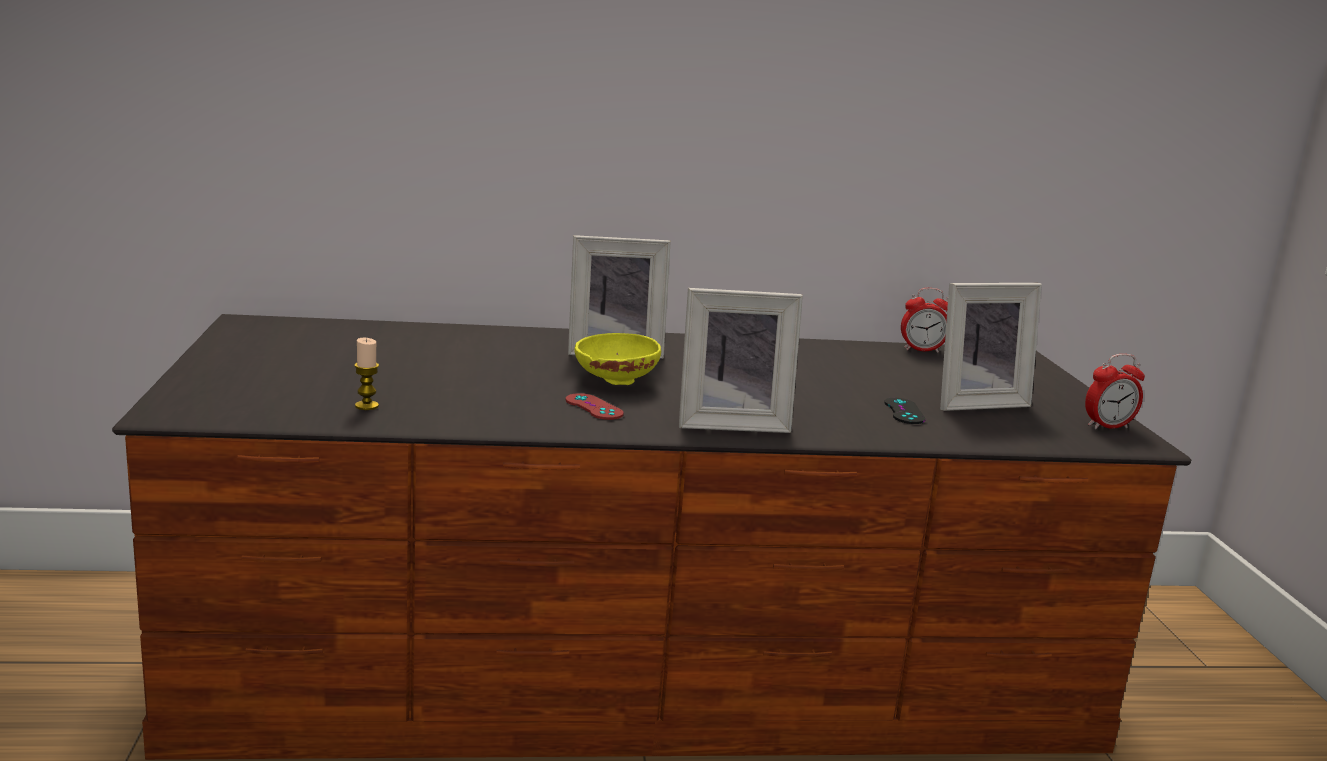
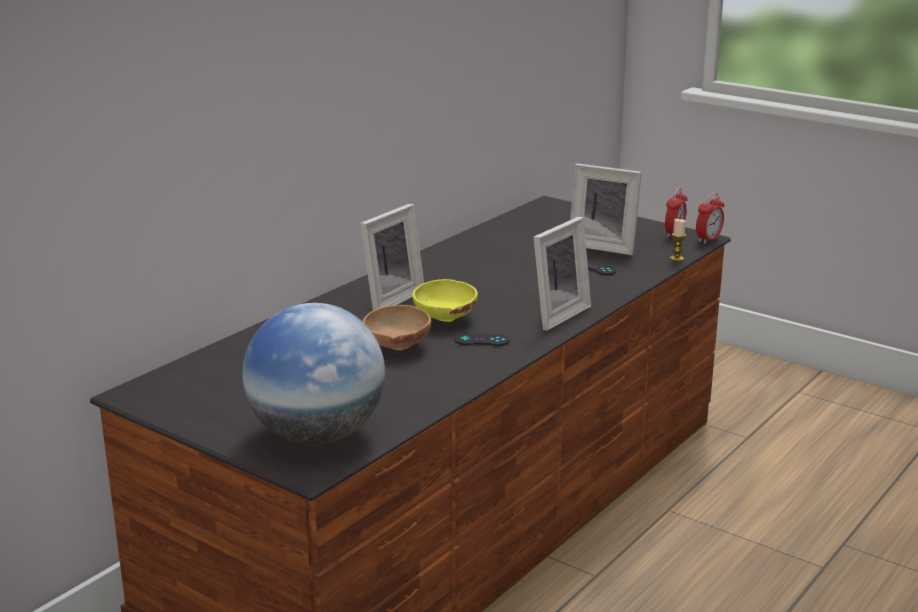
camera: 45 degrees left, 5 degrees up
candle [354,338,379,410] -> candle moved to [670,219,686,261]
red game controller [565,393,624,420] -> black game controller [454,334,509,346]
alarm clock [901,288,948,353] -> alarm clock moved to [696,193,724,244]
picture frame [940,283,1042,411] -> picture frame turned 90 degrees clockwise [570,164,642,255]
none -> globe [242,303,385,445]
none -> brown bowl [363,305,431,350]

